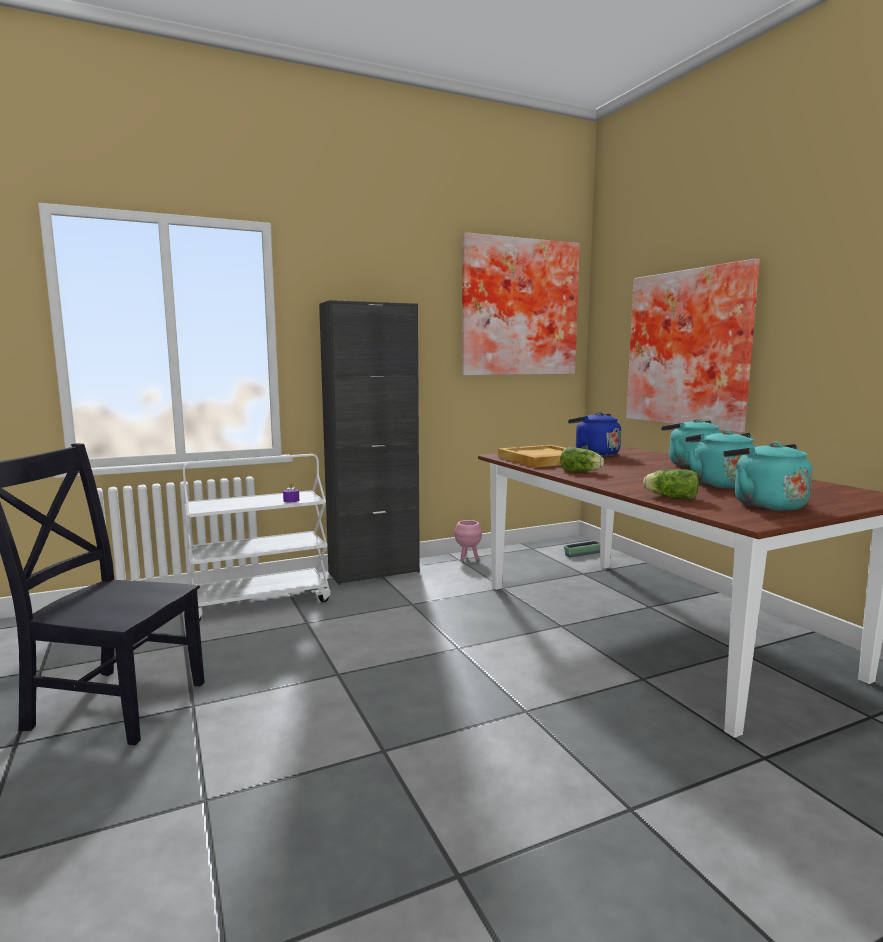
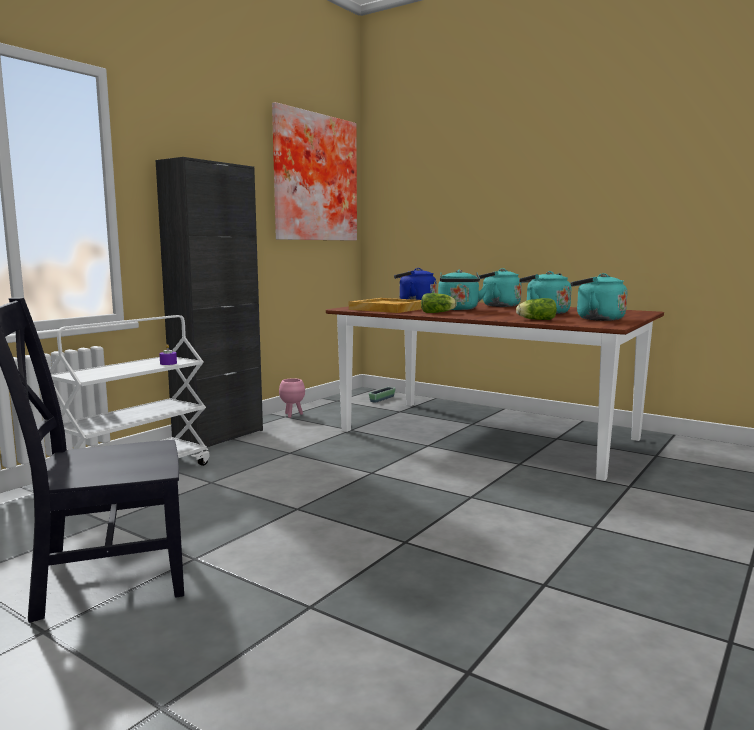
camera: 30 degrees left, 0 degrees up
picture [626,258,760,433] -> none
none -> turquoise kettle [438,270,488,310]

